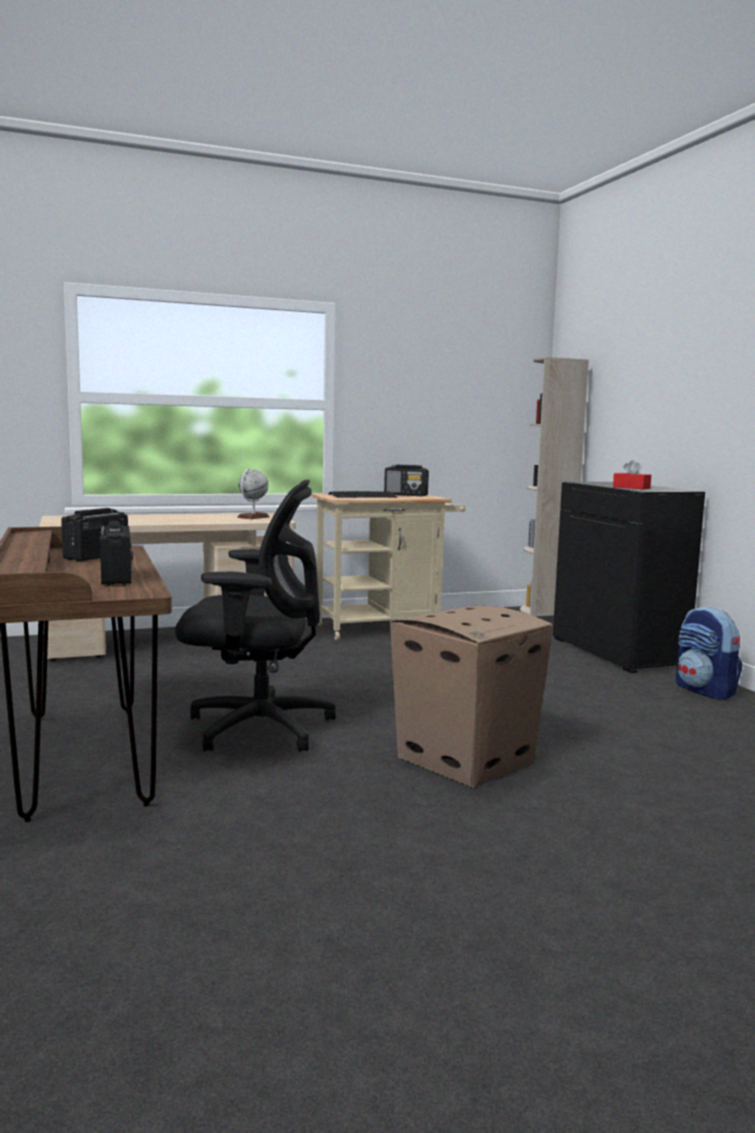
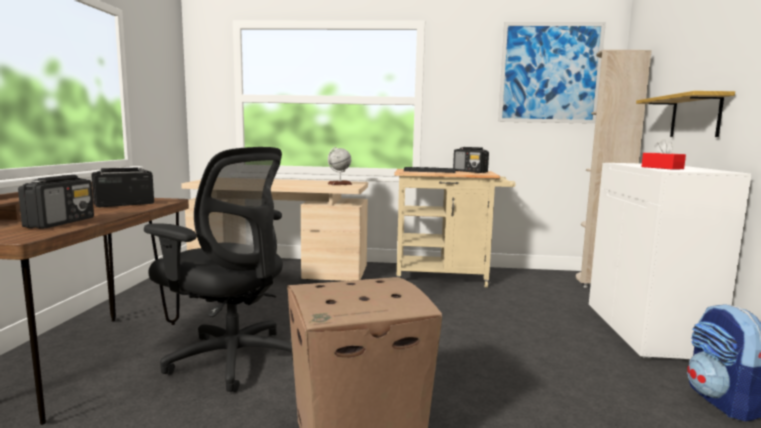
camera: 25 degrees right, 0 degrees up
black cabinet [553,482,705,673] -> white cabinet [589,163,752,361]
none -> picture [498,22,606,124]
none -> shelf [636,91,735,137]

